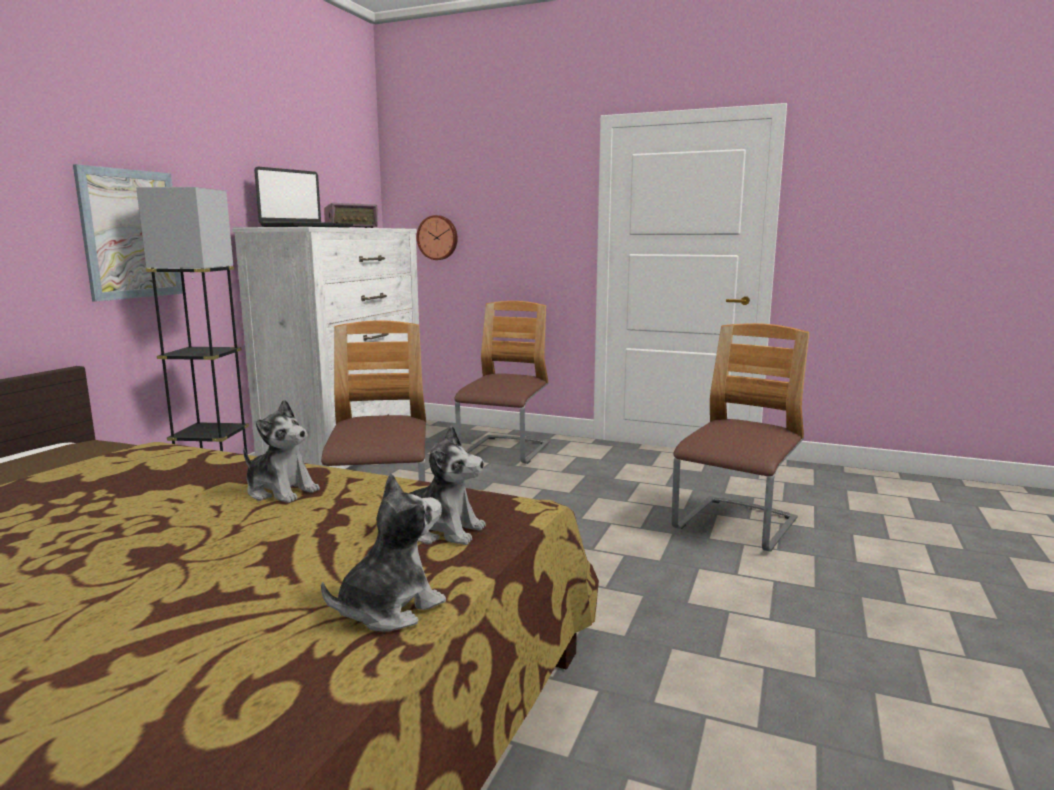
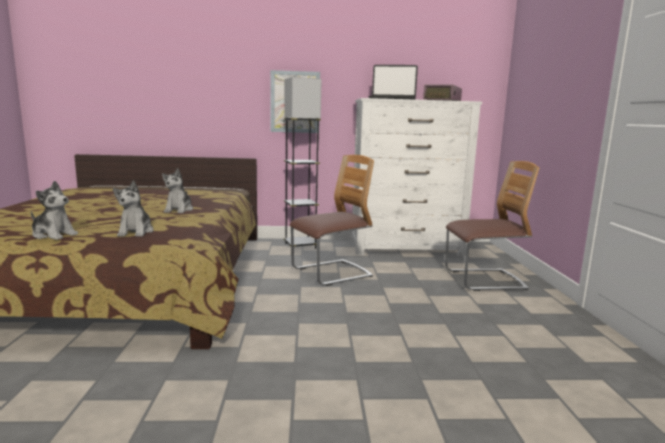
camera: 65 degrees right, 0 degrees up
wall clock [417,215,458,260] -> none
chair [671,323,809,552] -> none

